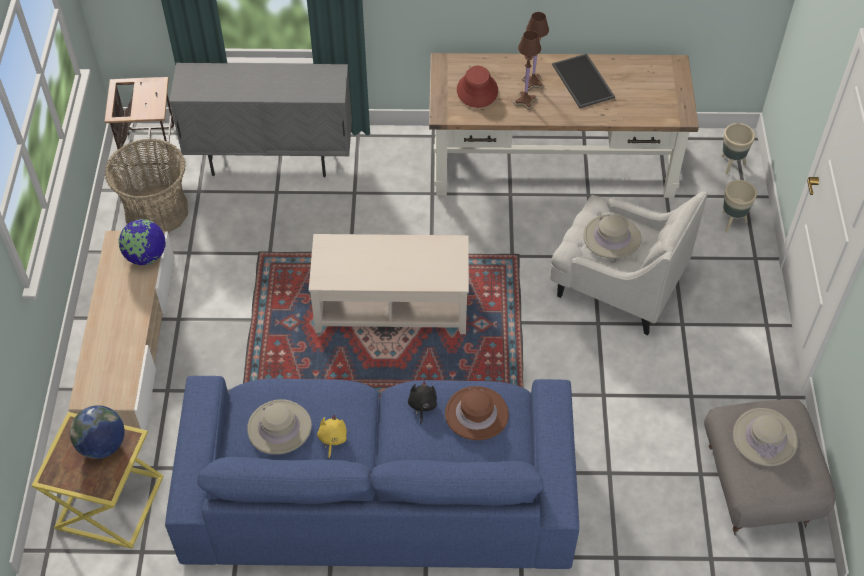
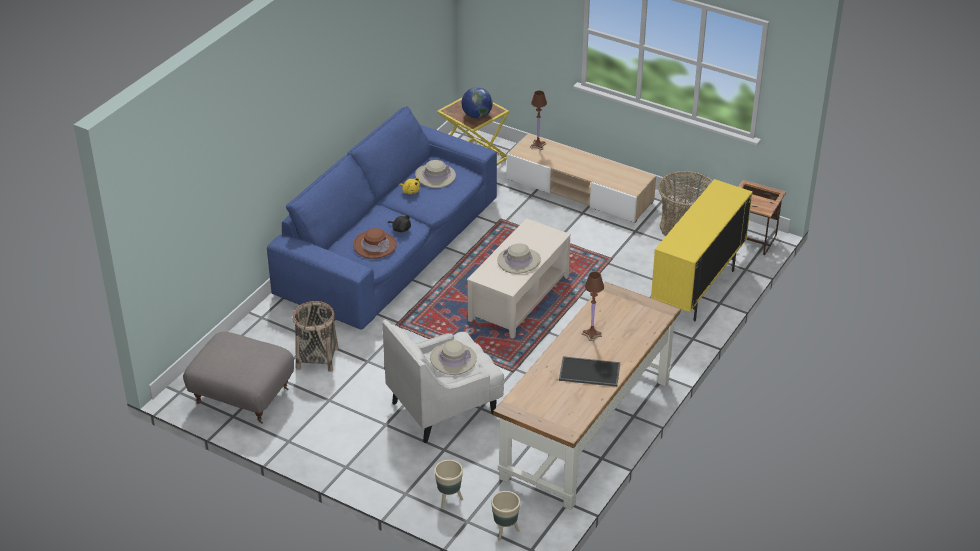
camera: 120 degrees right, 15 degrees down
globe [119,219,166,265] -> none
grey cabinet [169,63,352,177] -> yellow cabinet [651,179,753,322]
red hat [457,66,498,108] -> none
brown table lamp [522,12,549,91] -> brown table lamp moved to [530,90,547,150]
beige hat [733,408,798,466] -> beige hat moved to [497,243,541,274]
none -> basket [293,301,339,372]

